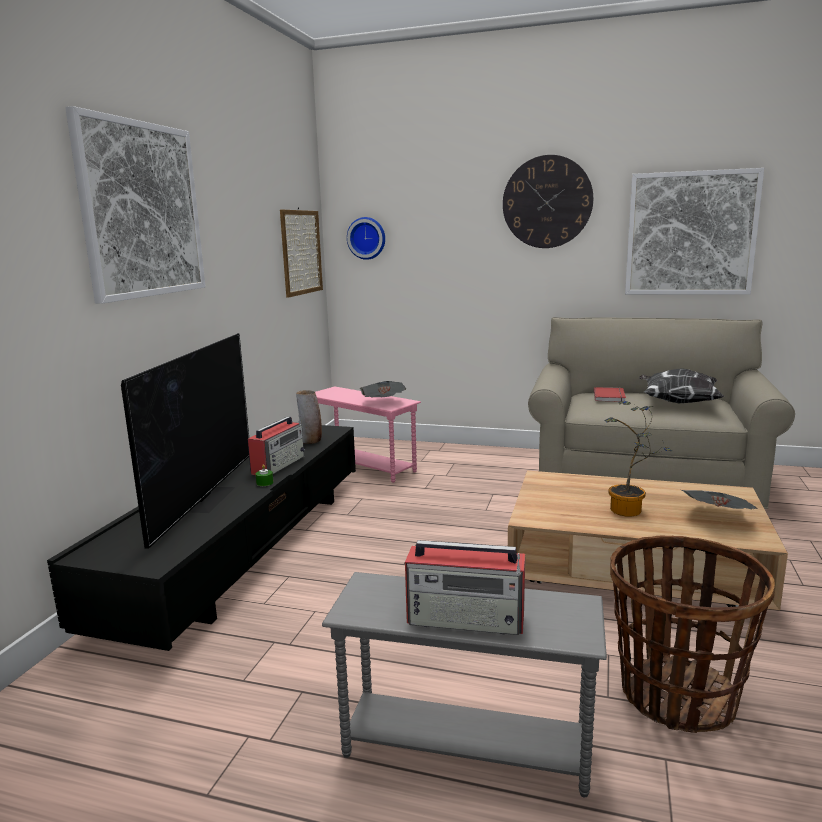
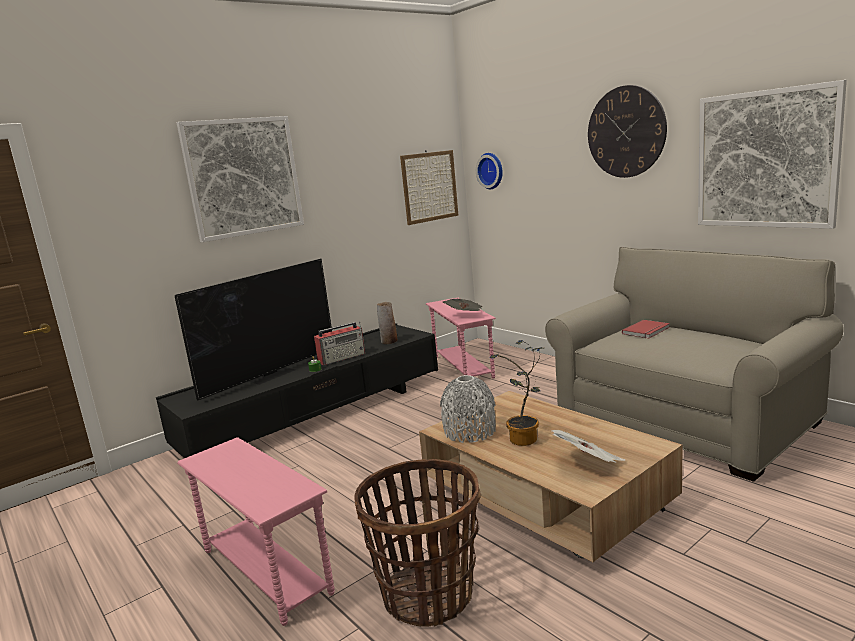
camera: 35 degrees right, 0 degrees up
grey side table [322,572,607,797] -> pink side table [177,437,335,626]
radio [405,540,525,635] -> none
pillow [640,368,725,403] -> none
none -> grey vase [440,375,495,443]

